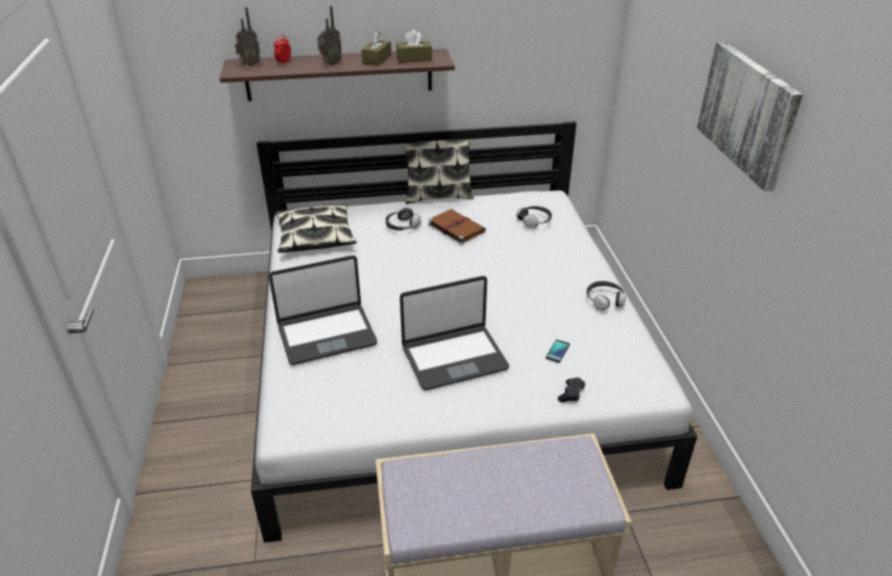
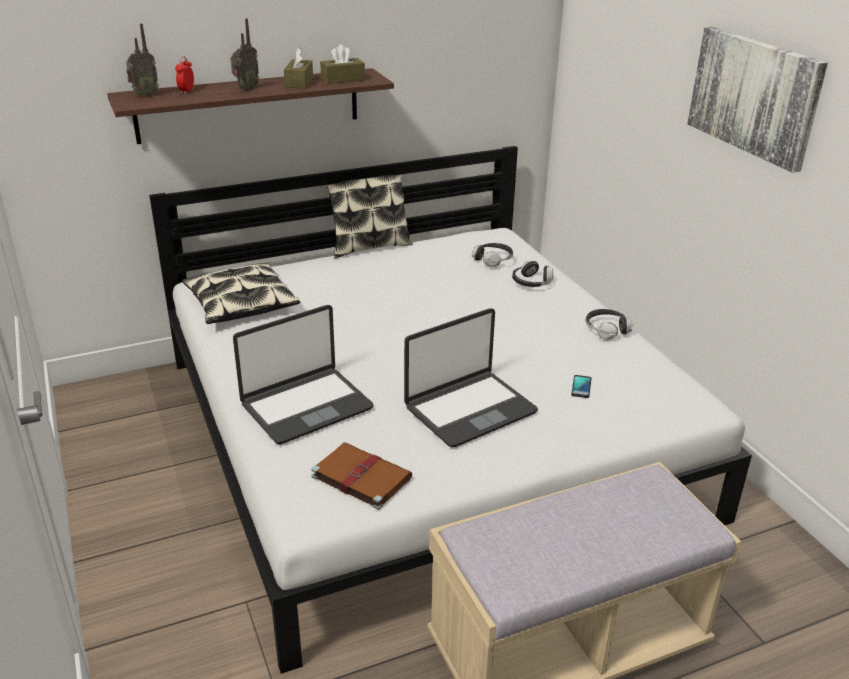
camera: 15 degrees left, 5 degrees down
headphones [386,207,421,231] -> headphones moved to [512,260,553,287]
brown book [428,209,486,244] -> brown book moved to [311,442,412,510]
black game controller [558,377,585,402] -> none

